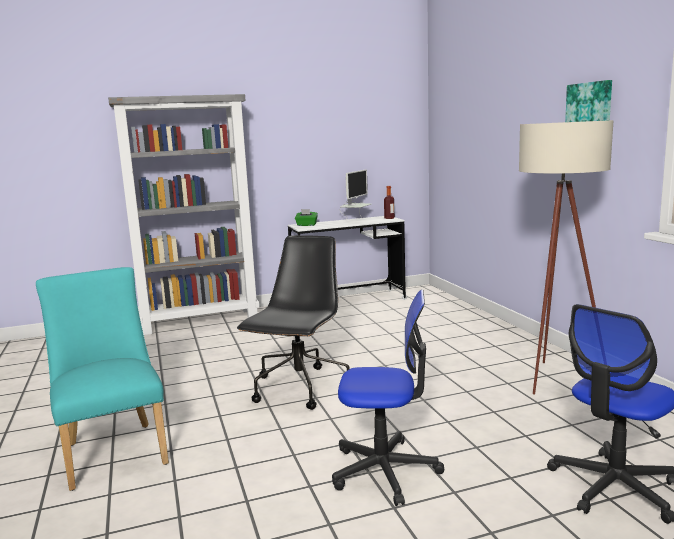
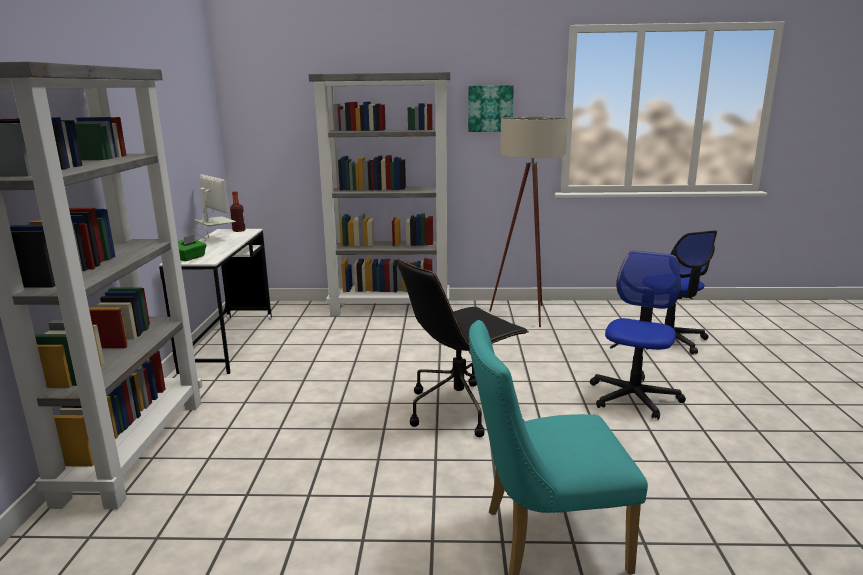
camera: 70 degrees left, 5 degrees up
black office chair [237,235,350,410] -> black office chair turned 75 degrees counterclockwise [397,259,529,437]
none -> grey bookcase [309,72,450,316]

